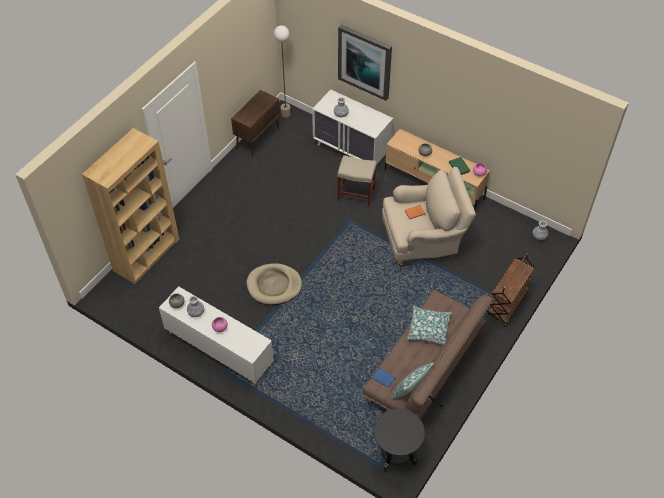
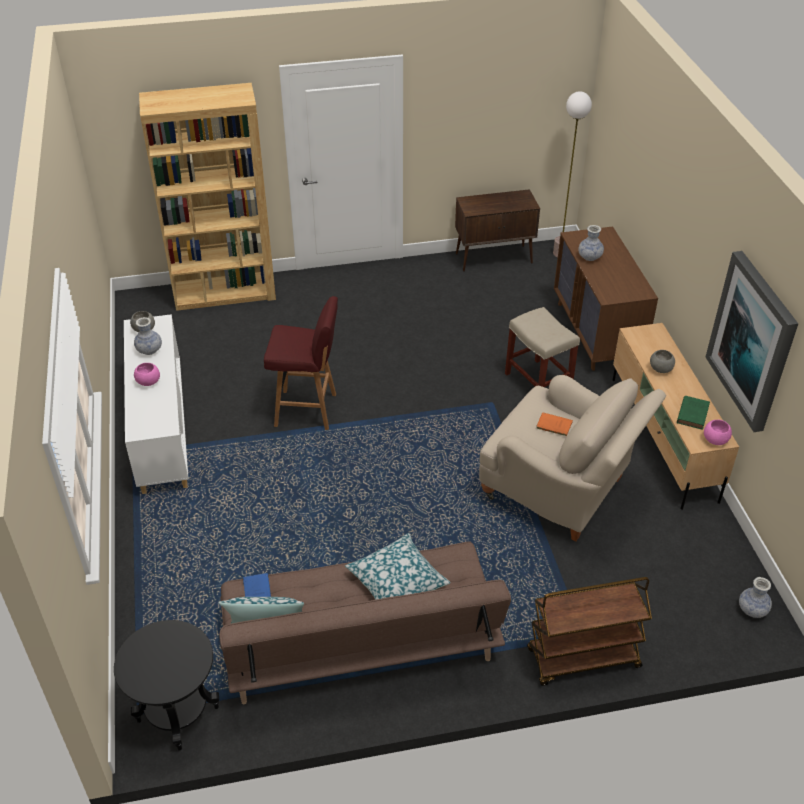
camera: 45 degrees right, 10 degrees down
beige dog bed [247,263,302,305] -> red stool [264,296,338,430]
white dresser [312,90,393,164] -> brown dresser [554,227,658,371]
picture [338,25,392,101] -> picture moved to [706,251,798,432]

